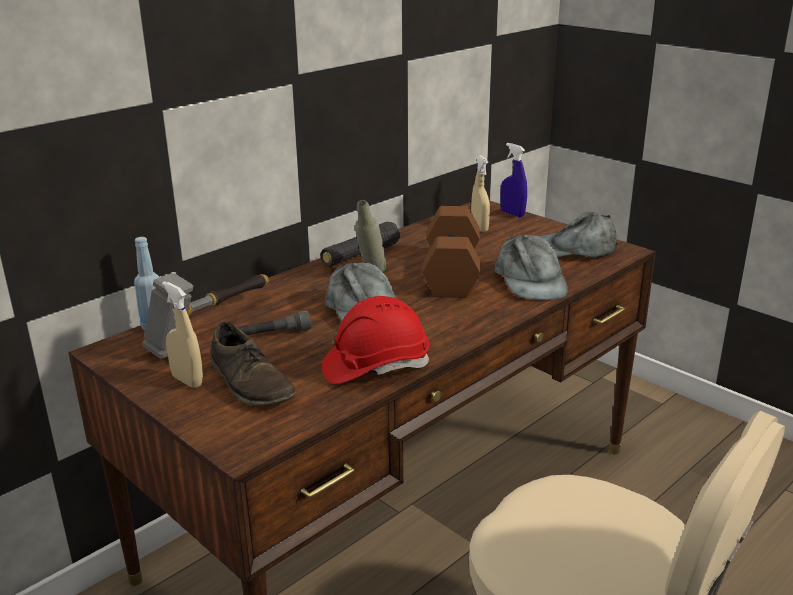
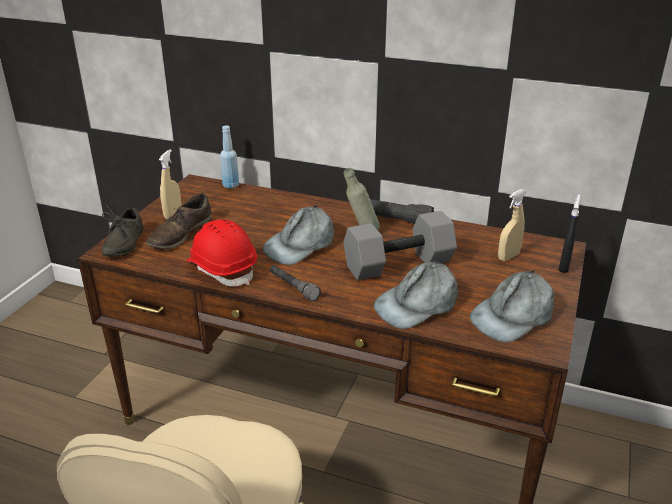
camera: 65 degrees right, 5 degrees up
hammer [142,273,269,359] -> none
grey flashlight [237,311,311,335] -> grey flashlight moved to [270,265,321,301]
brown dumbbell [422,206,481,298] -> grey dumbbell [343,211,457,280]
blue spray bottle [500,143,527,217] -> black spray bottle [559,194,581,273]
grey cap [539,212,618,257] -> grey cap turned 105 degrees counterclockwise [470,270,554,343]
none -> grey shoe [102,205,144,256]

